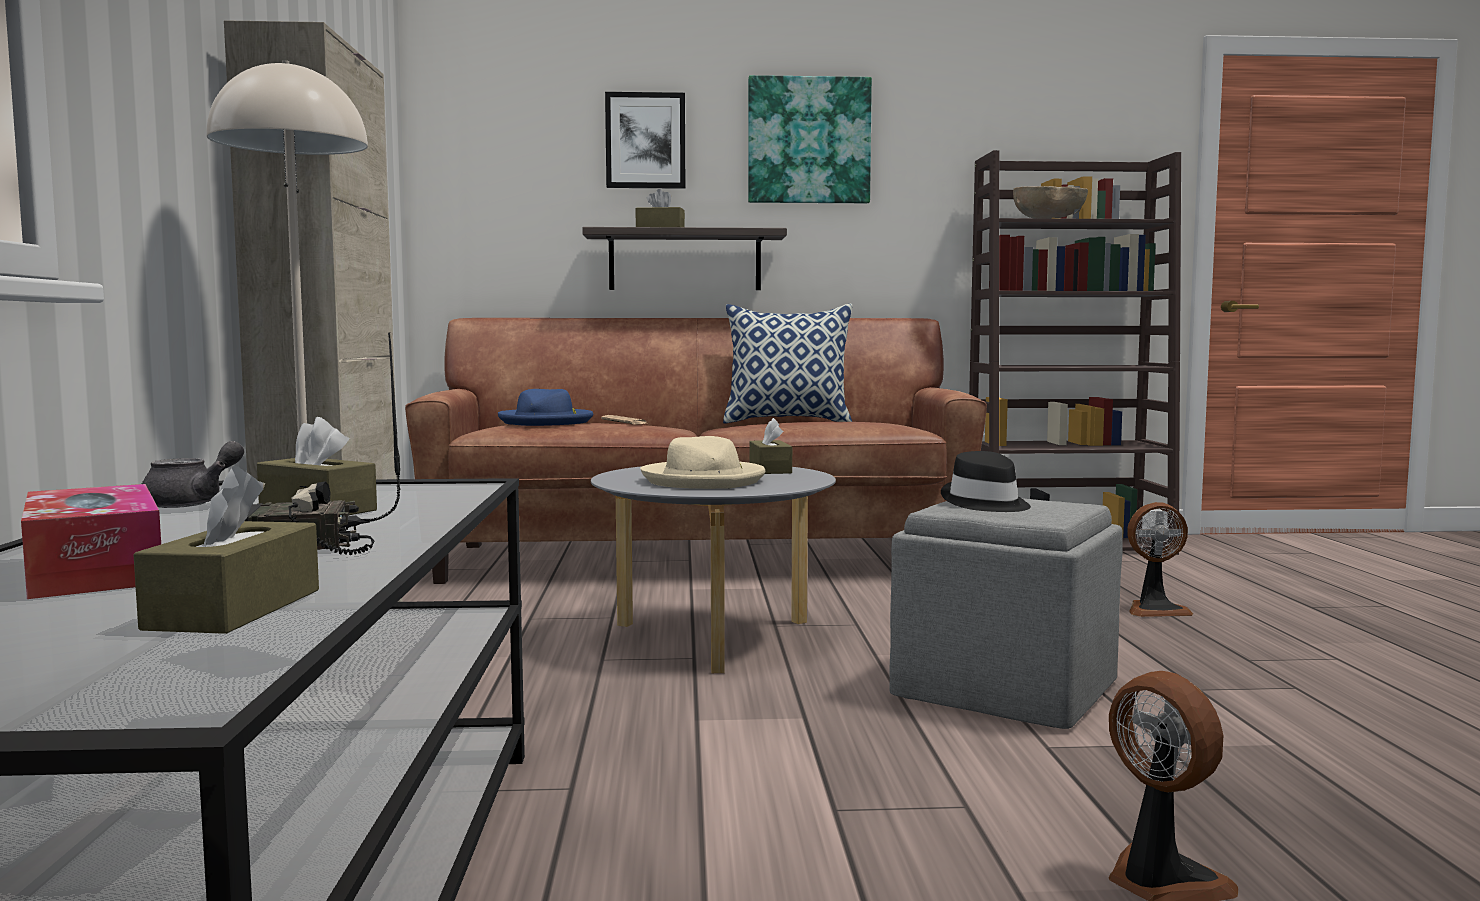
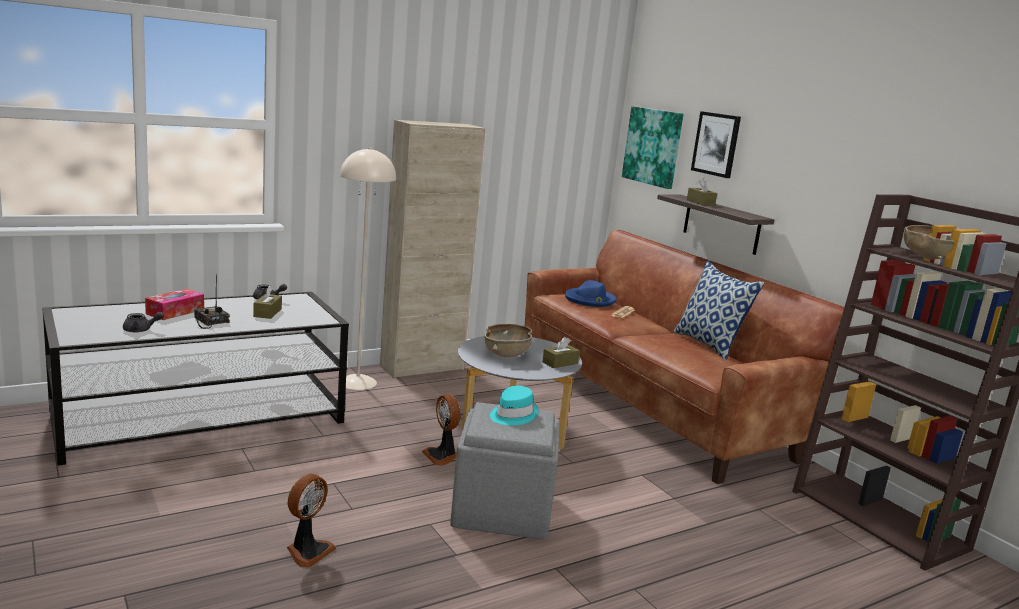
camera: 60 degrees right, 10 degrees up
brown tissue box [133,466,319,634] -> grey teapot [123,312,164,333]
beige hat [640,436,765,489] -> brown bowl [485,324,532,357]
picture [748,75,872,204] -> picture moved to [622,106,683,189]
black hat [941,451,1031,512] -> turquoise hat [490,386,539,425]
fan [1127,502,1193,617] -> fan moved to [422,394,460,466]

